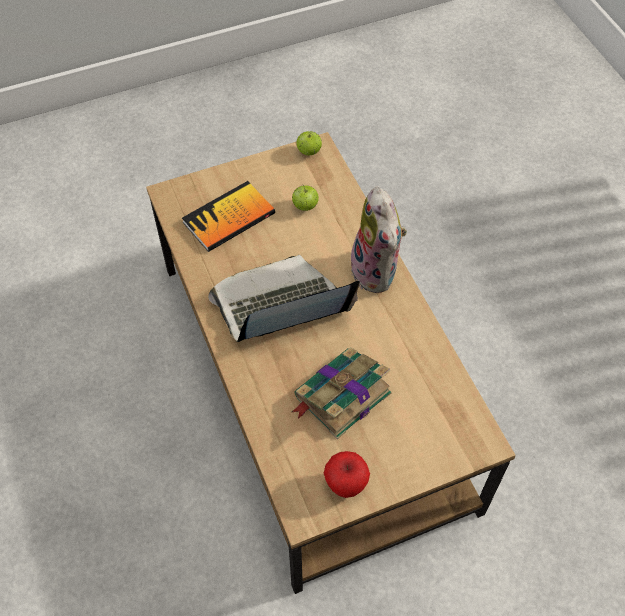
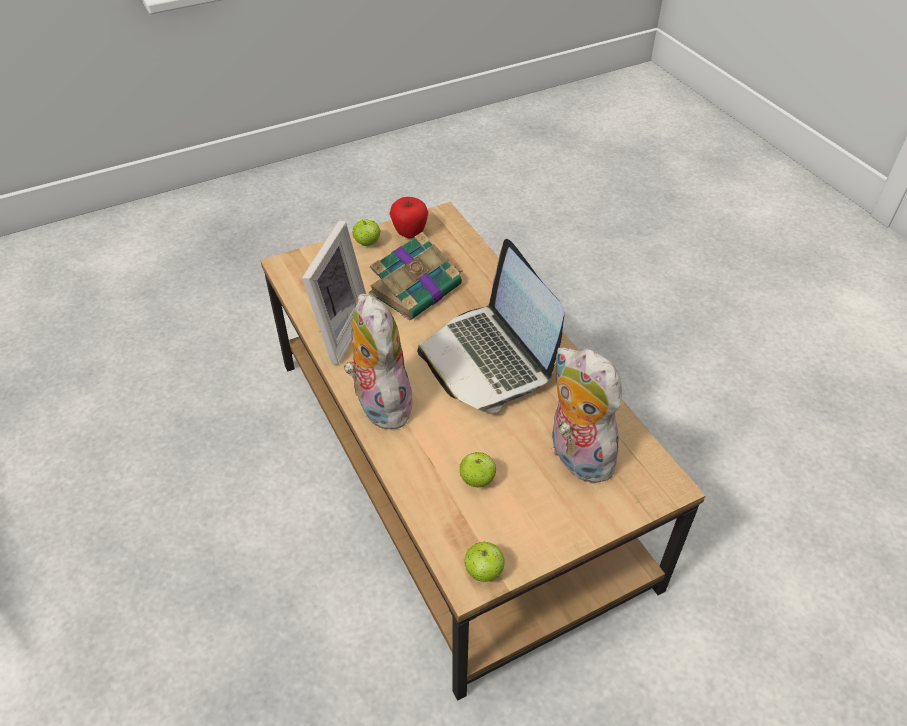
camera: 175 degrees right, 10 degrees down
book [182,181,275,252] -> plush toy [551,347,622,483]
laptop [208,255,360,342] -> laptop turned 90 degrees clockwise [417,239,565,413]
none -> picture frame [302,220,366,365]
none -> apple [353,220,381,246]

